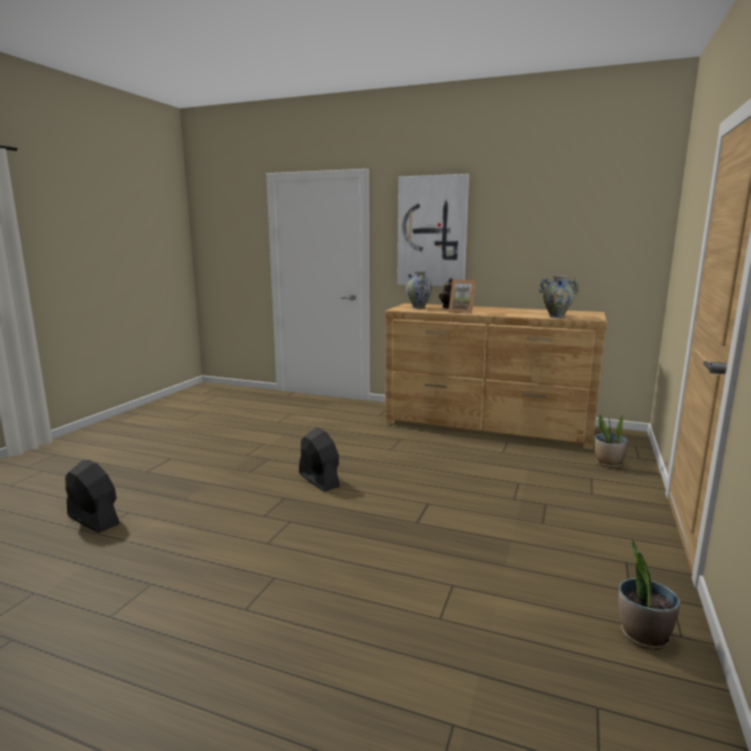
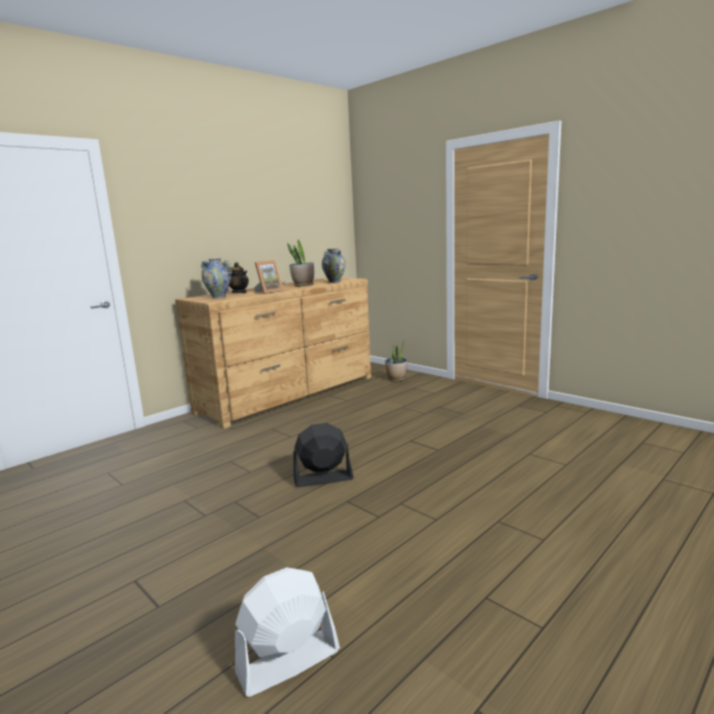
camera: 65 degrees left, 0 degrees up
black fan [65,460,120,533] -> white fan [235,567,340,697]
picture [397,174,469,286] -> none
potted plant [619,539,680,650] -> potted plant moved to [287,240,314,286]

